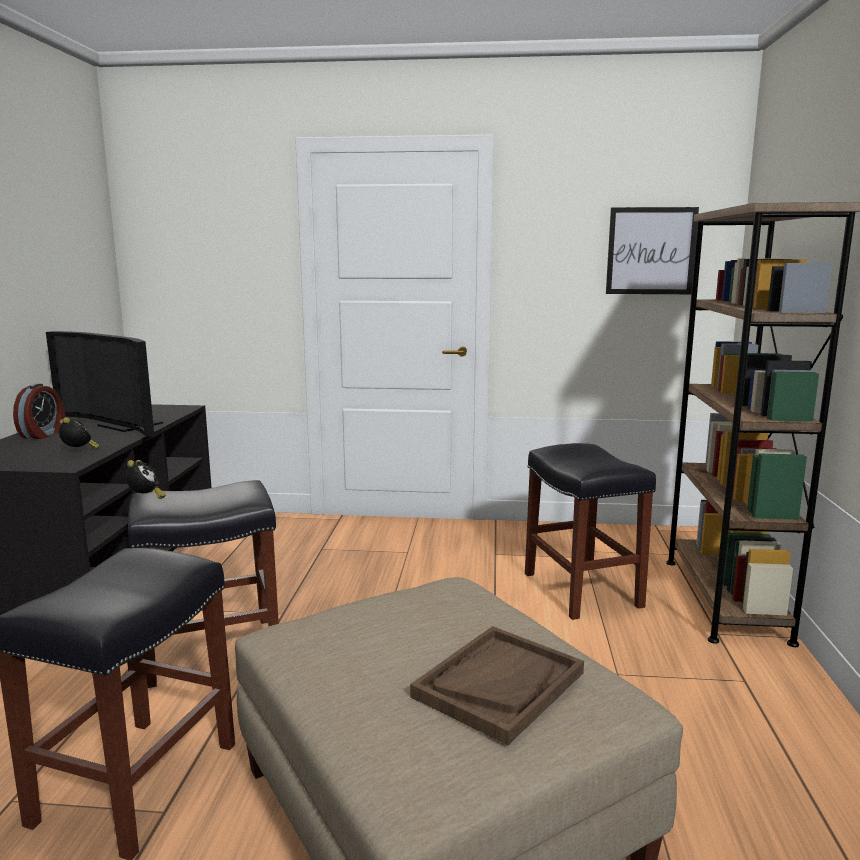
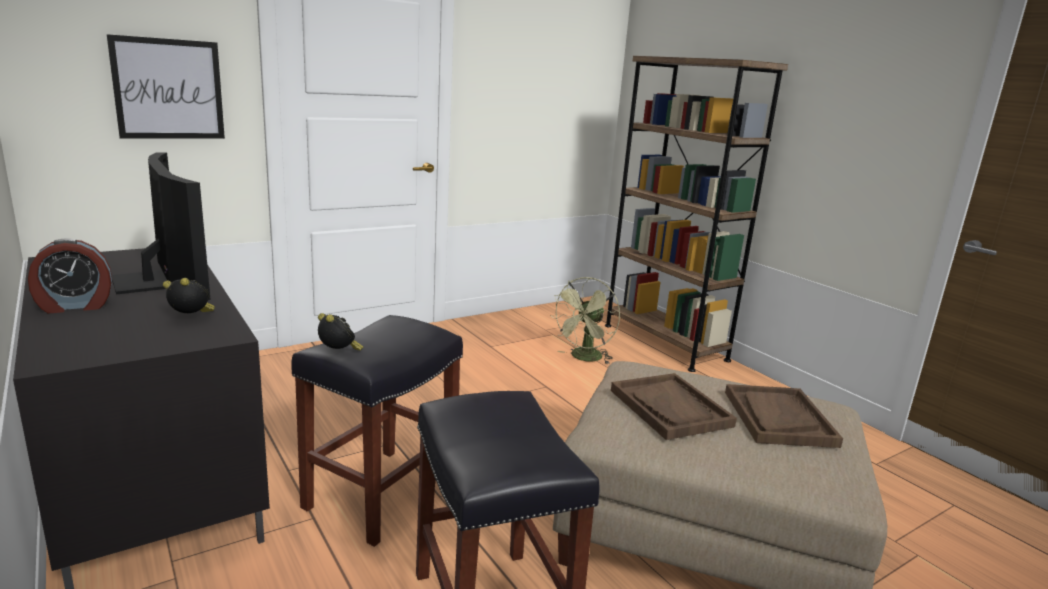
camera: 40 degrees left, 5 degrees up
alarm clock [13,384,66,439] -> alarm clock turned 90 degrees clockwise [28,238,112,313]
television [46,331,164,437] -> television turned 120 degrees counterclockwise [112,152,211,300]
black stool [525,443,656,620] -> green fan [550,277,620,365]
picture [606,207,699,294] -> picture moved to [107,34,225,139]
none -> brown tray [611,373,737,440]

